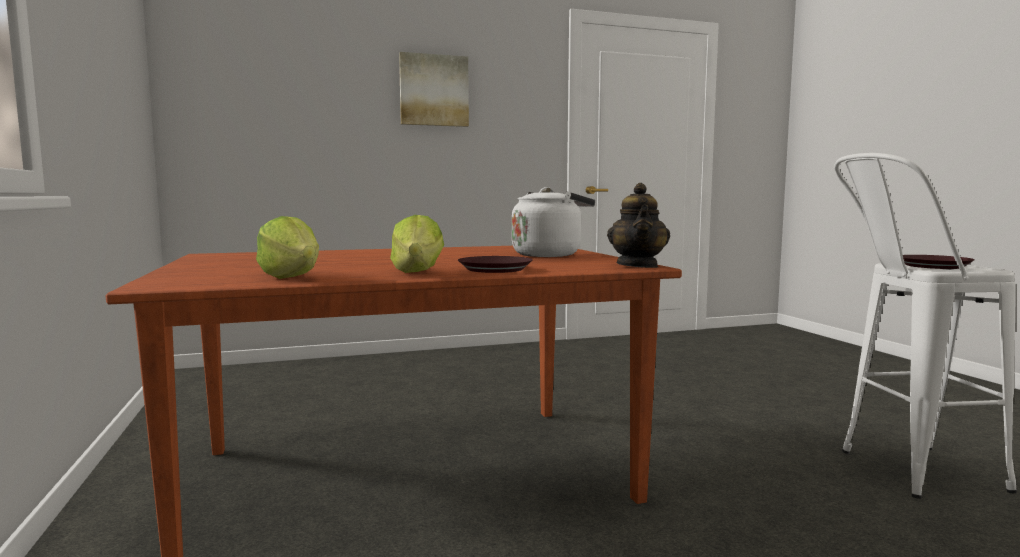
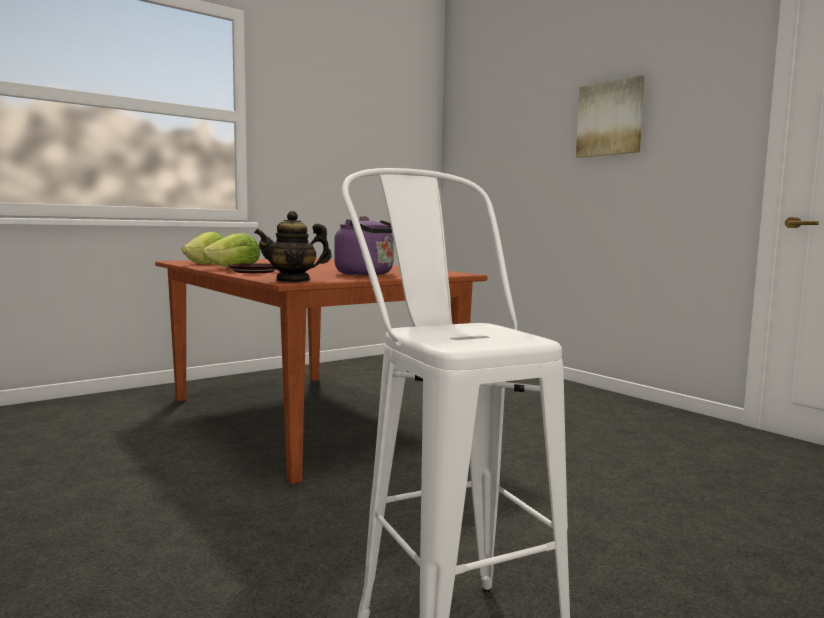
camera: 70 degrees right, 0 degrees up
white kettle [512,187,595,257] -> purple kettle [334,216,394,275]
brown plate [903,255,975,269] -> none

